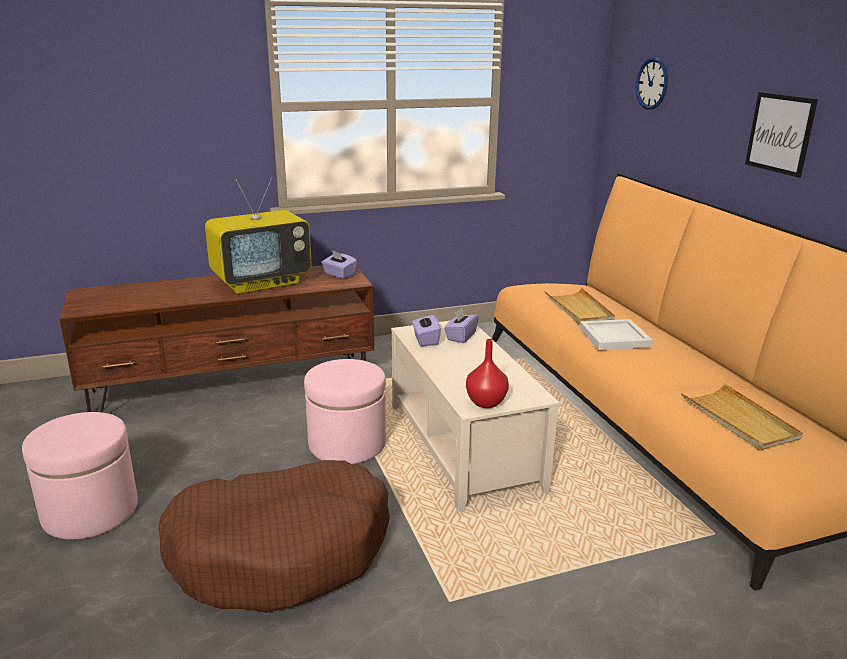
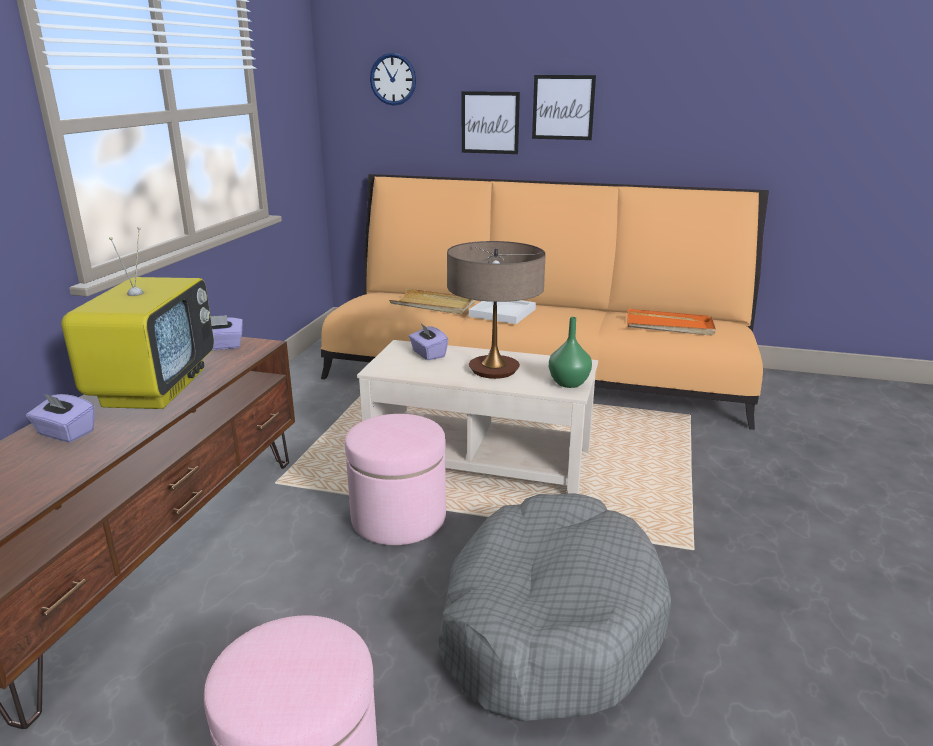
camera: 55 degrees left, 0 degrees up
brown dog bed [158,460,390,613] -> grey dog bed [438,493,671,722]
purple tissue box [412,313,441,346] -> purple tissue box moved to [26,393,95,442]
red vase [466,339,509,408] -> green vase [549,317,592,388]
beige tray [681,383,803,450] -> orange tray [627,309,716,336]
none -> table lamp [447,241,546,379]
none -> picture [462,91,520,154]

